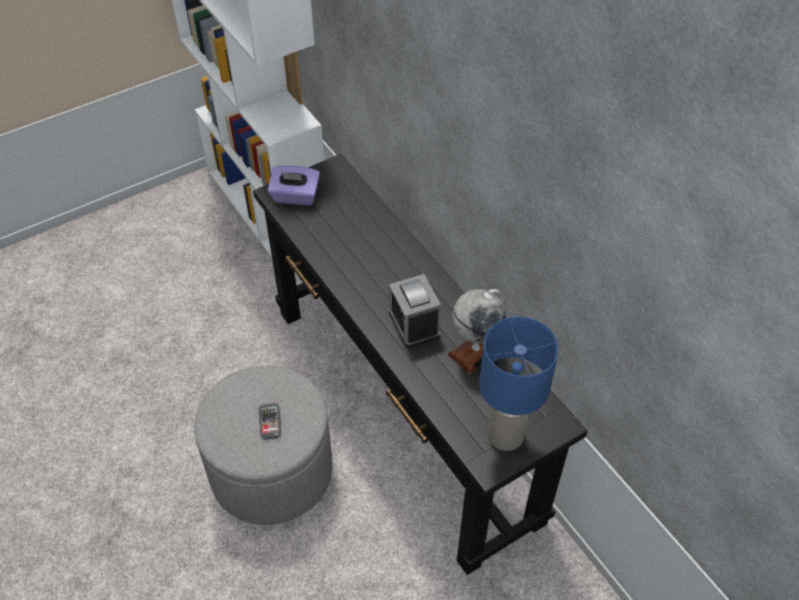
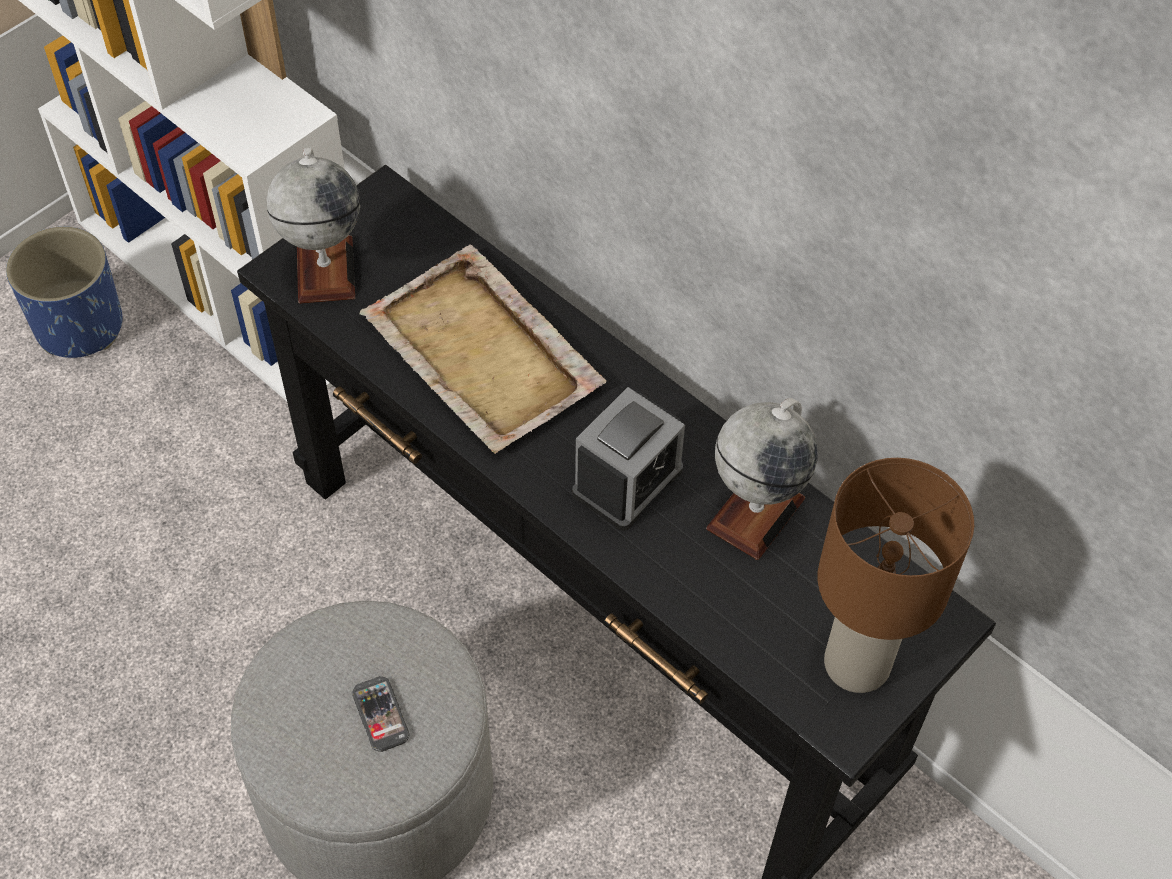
camera: 15 degrees left, 5 degrees up
purple tissue box [268,165,320,206] -> globe [267,148,360,304]
alarm clock [389,274,441,348] -> alarm clock turned 105 degrees counterclockwise [572,387,685,531]
blue table lamp [479,317,559,451] -> brown table lamp [817,458,974,693]
none -> blue planter [6,227,122,358]
none -> beige tray [360,245,607,454]

